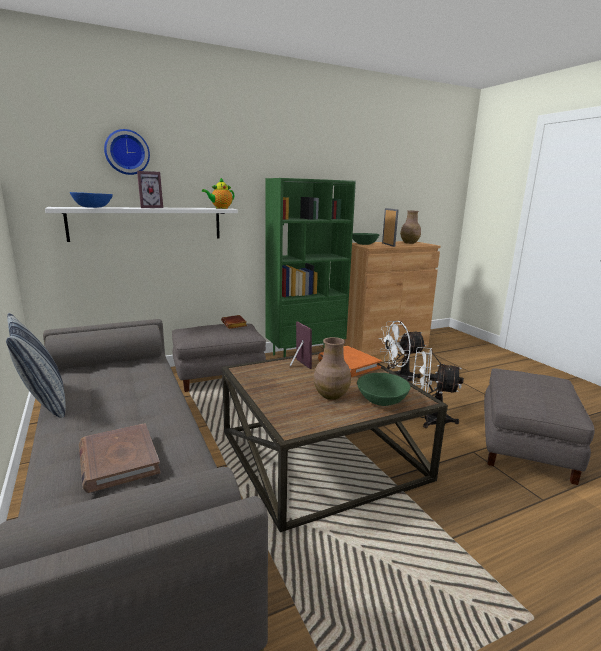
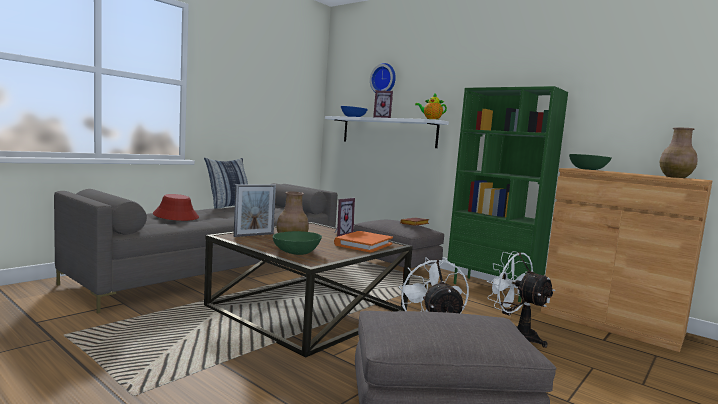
camera: 65 degrees right, 10 degrees down
brown book [79,423,161,493] -> red hat [153,194,199,221]
picture frame [382,208,399,247] -> picture frame moved to [234,184,276,237]

